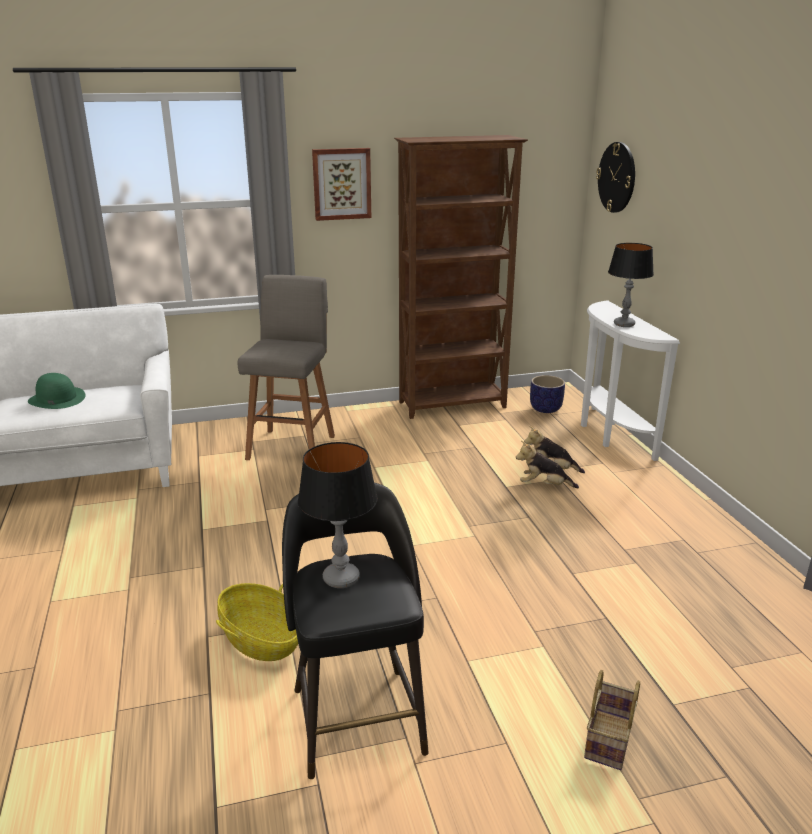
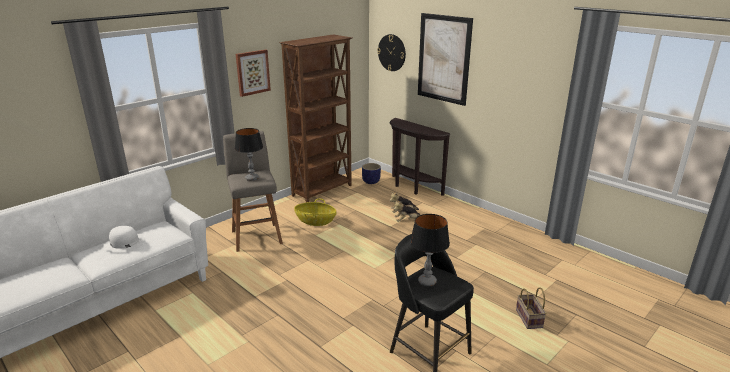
camera: 30 degrees left, 0 degrees up
green hat [28,373,85,409] -> white hat [104,226,145,251]
basket [216,583,298,661] -> basket moved to [294,199,337,226]
white console table [581,300,680,461] -> brown console table [390,118,451,196]
table lamp [608,243,654,327] -> table lamp moved to [235,128,263,181]
none -> picture [418,13,473,106]

